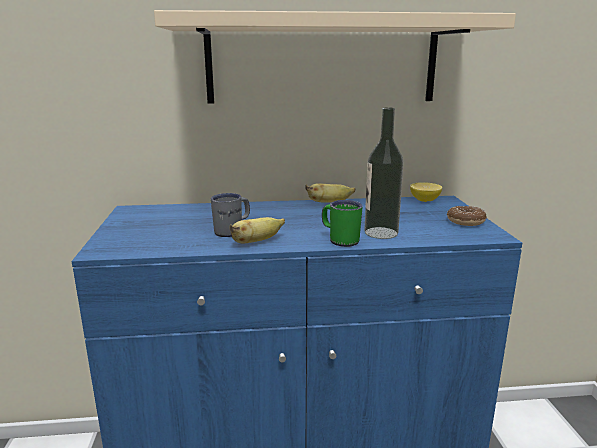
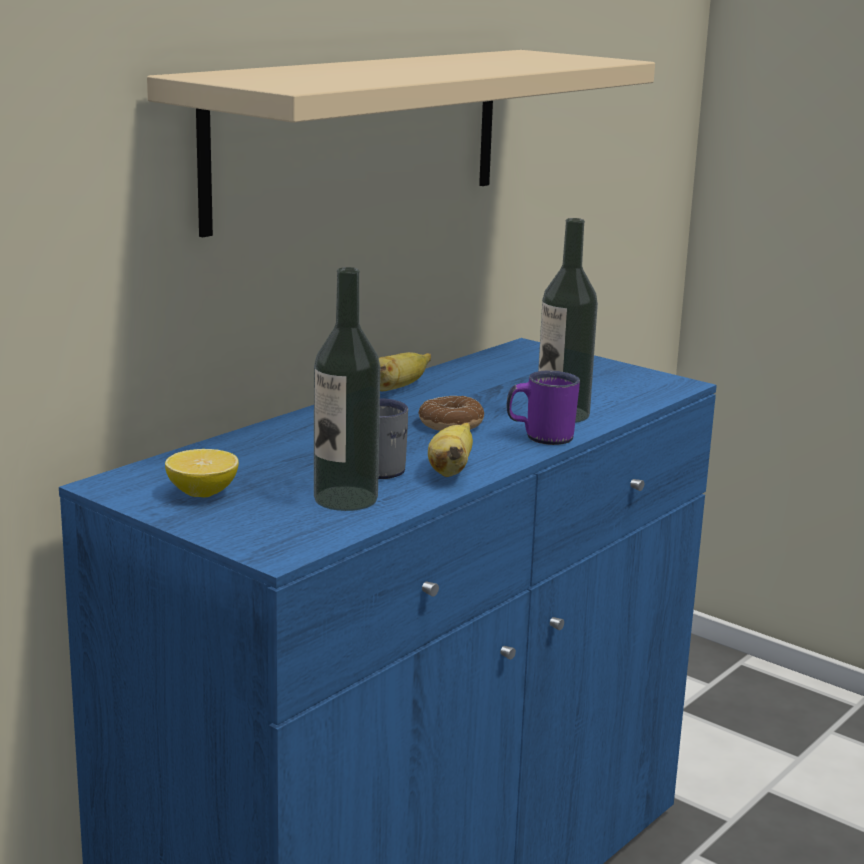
camera: 45 degrees left, 0 degrees up
green mug [322,200,363,247] -> purple mug [507,371,580,445]
lemon [410,182,442,202] -> lemon moved to [165,449,239,497]
donut [447,206,487,226] -> donut moved to [418,396,484,431]
none -> bottle [314,267,380,511]

